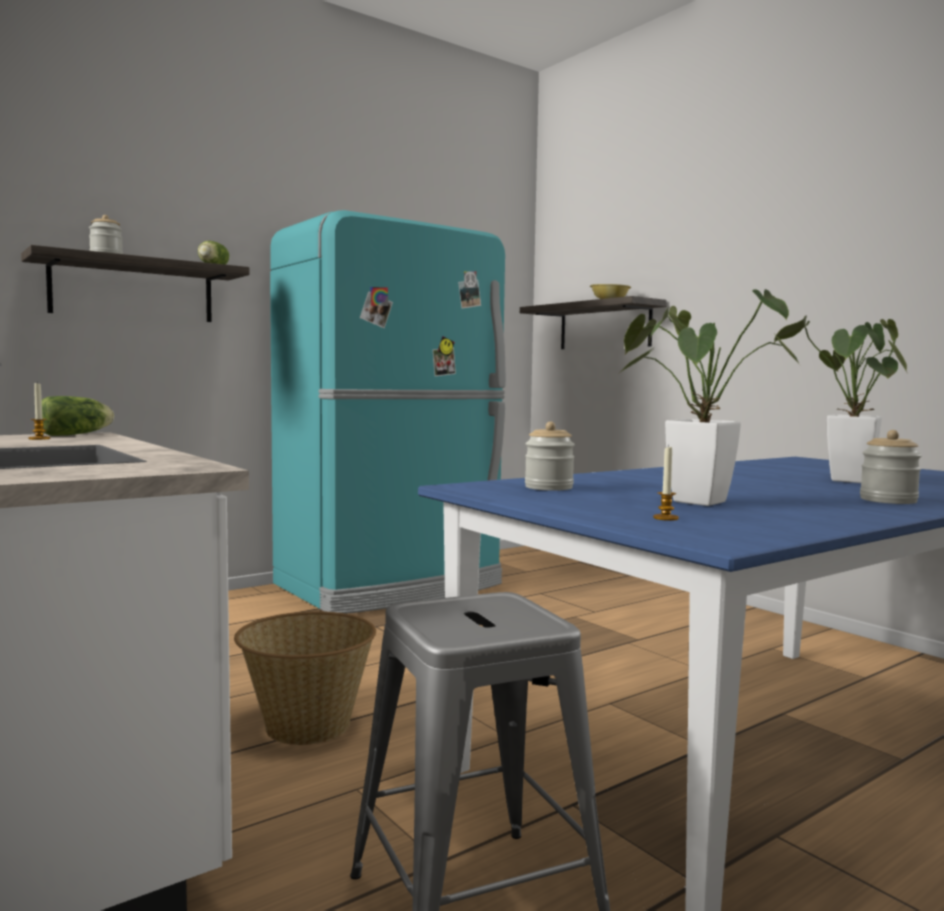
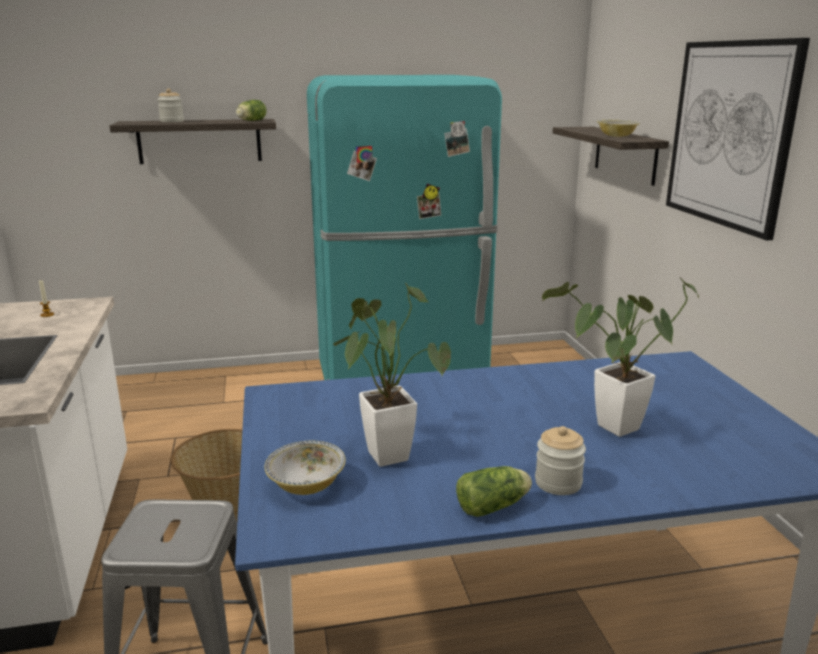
camera: 25 degrees right, 15 degrees up
lettuce [42,396,114,436] -> lettuce moved to [456,466,532,517]
jar [525,422,575,491] -> none
candle [653,445,679,521] -> bowl [264,441,346,495]
none -> picture [666,38,810,241]

